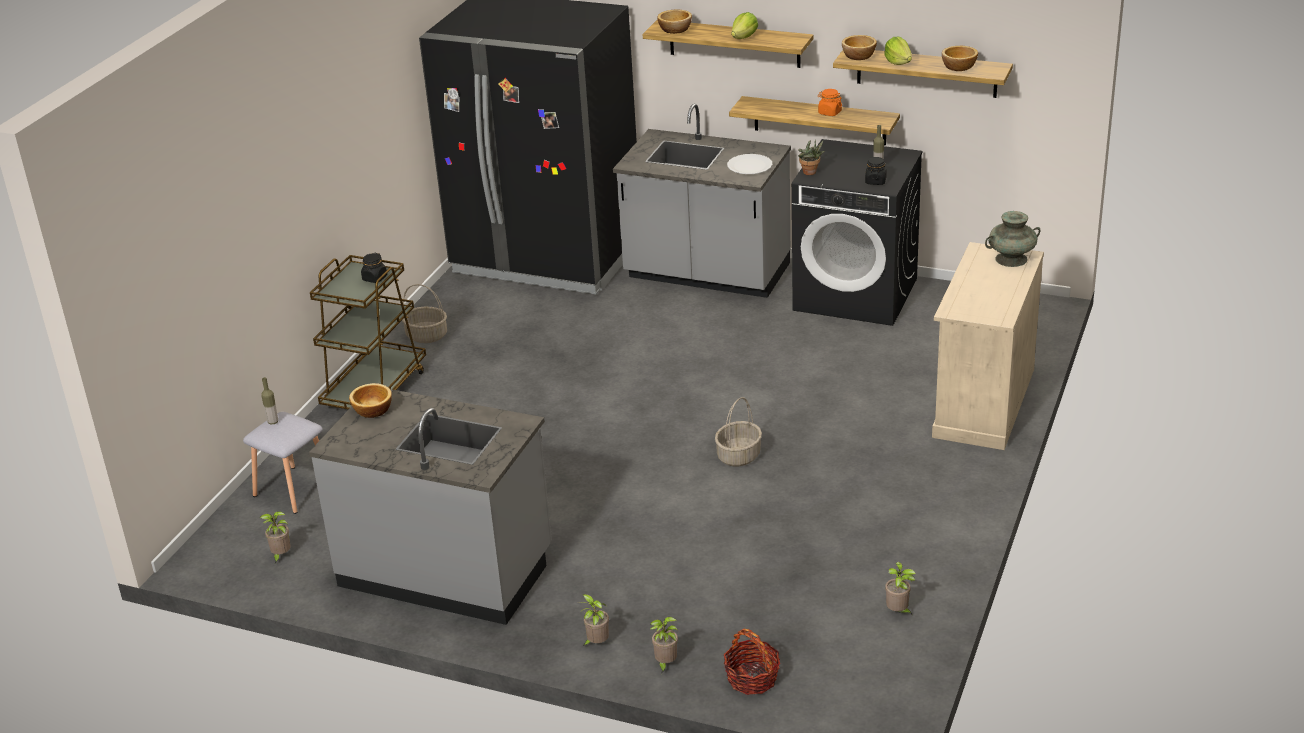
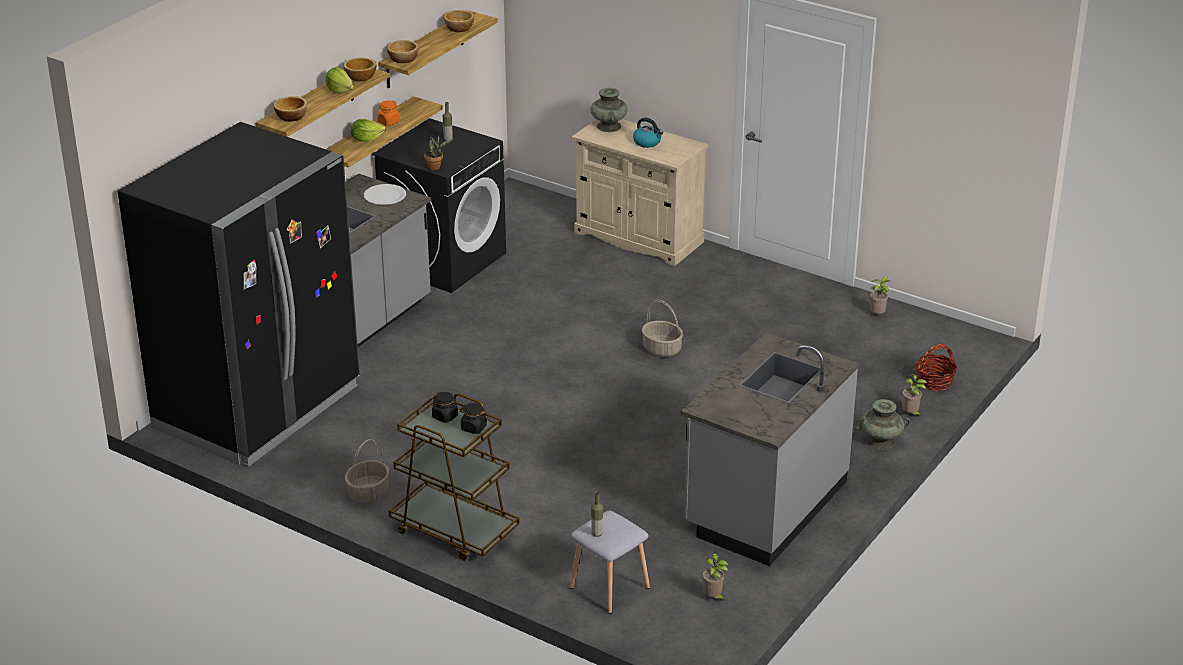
camera: 80 degrees left, 0 degrees up
bowl [349,383,392,418] -> bowl moved to [343,58,376,81]
potted plant [579,594,609,646] -> turquoise vase [854,399,910,450]
black jar [865,157,887,185] -> black jar moved to [460,403,487,434]
lettuce [884,37,912,65] -> lettuce moved to [351,119,386,142]
none -> kettle [633,118,663,148]

